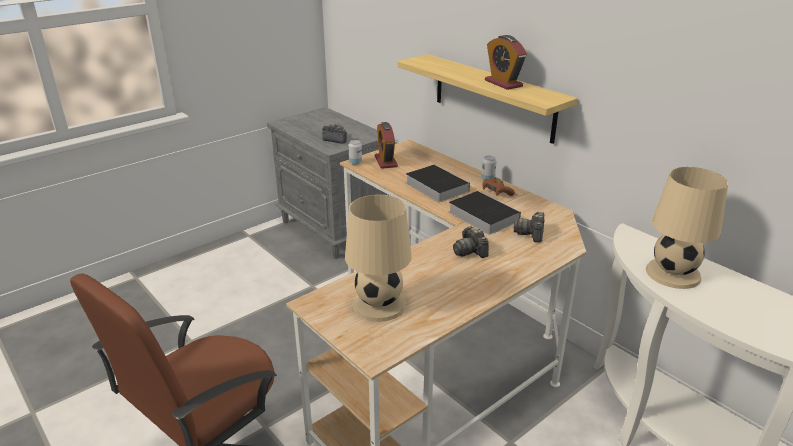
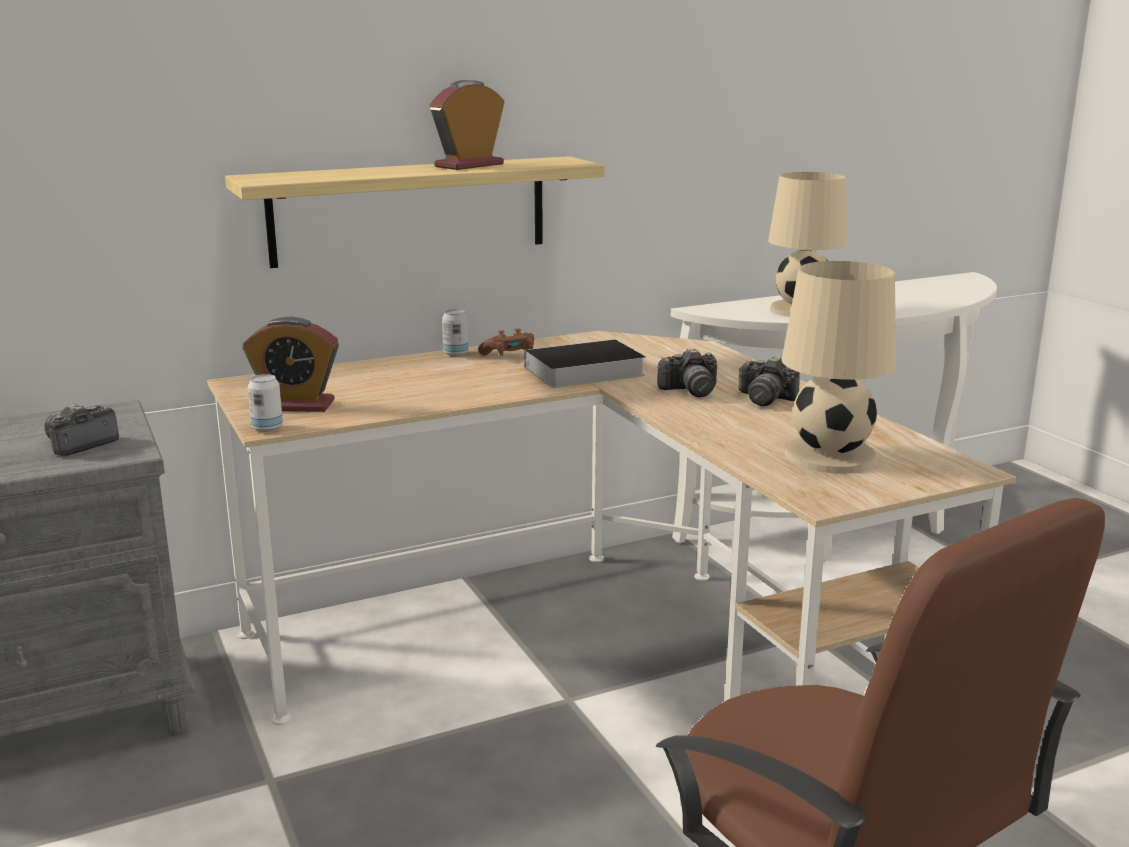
camera: 75 degrees left, 10 degrees down
book [406,164,470,203] -> none
alarm clock [485,35,527,90] -> alarm clock turned 150 degrees clockwise [430,80,504,170]
camera [514,212,544,242] -> camera moved to [738,356,800,406]

